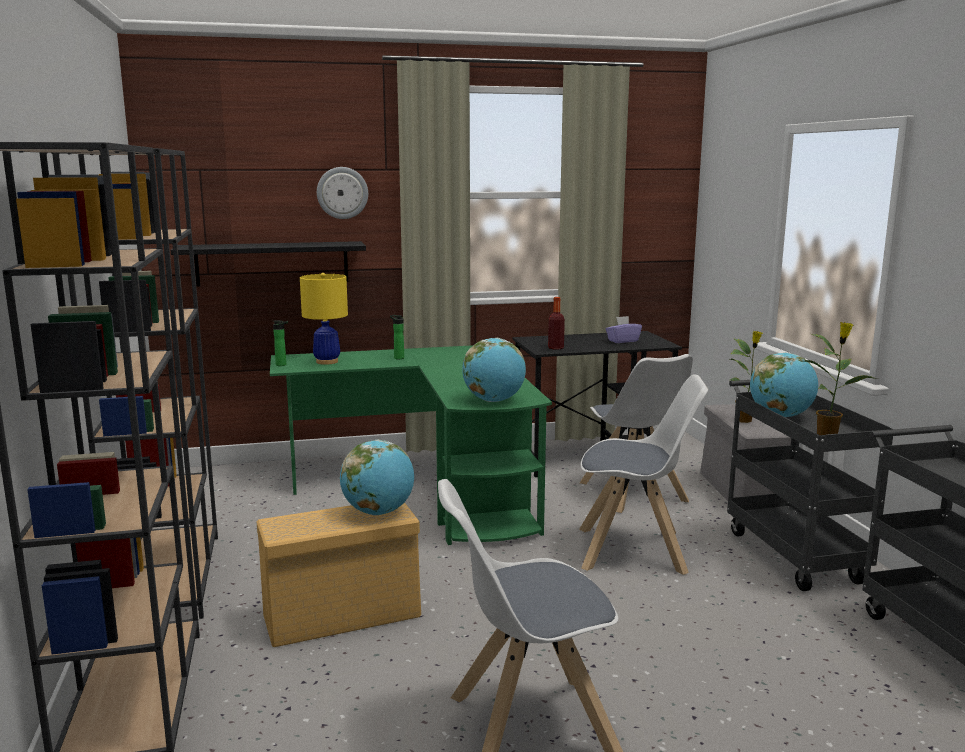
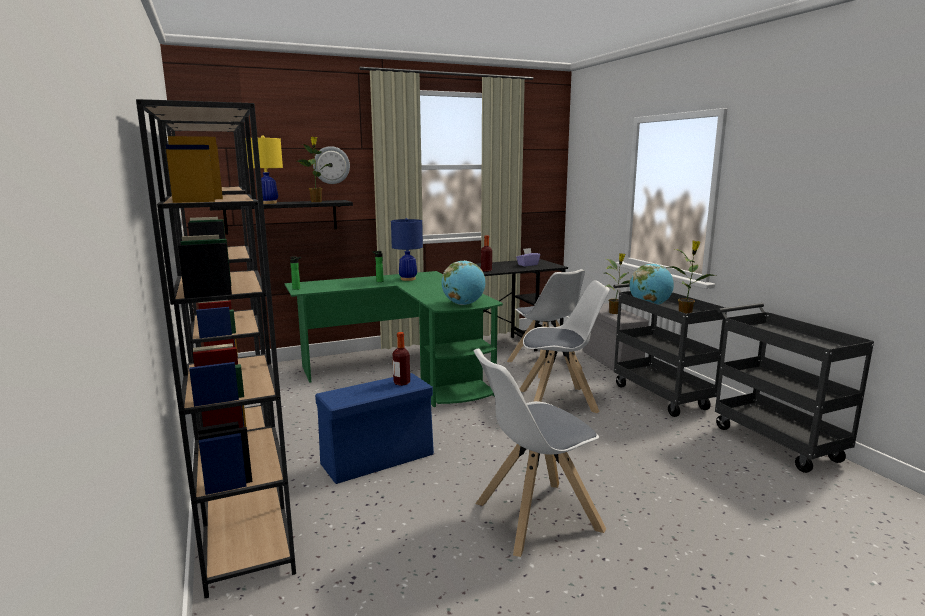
camera: 10 degrees left, 0 degrees up
beige storage box [257,502,421,647] -> blue storage box [315,373,434,484]
yellow table lamp [300,273,348,365] -> yellow table lamp moved to [245,135,283,204]
globe [340,440,414,515] -> bottle [393,332,410,386]
none -> potted plant [297,137,332,202]
none -> blue table lamp [391,218,423,281]

